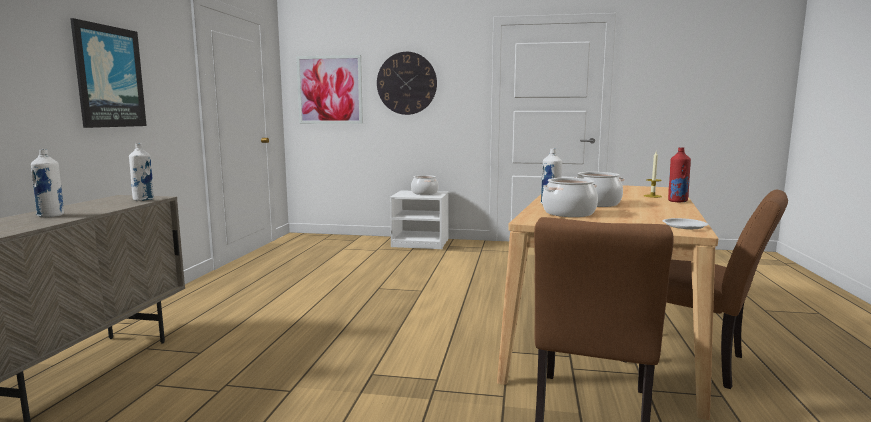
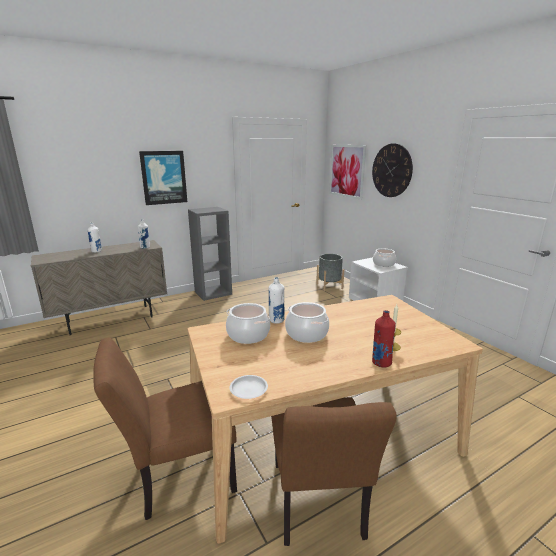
camera: 50 degrees right, 10 degrees up
none -> grey bookcase [188,207,232,301]
none -> grey planter [316,254,344,291]

